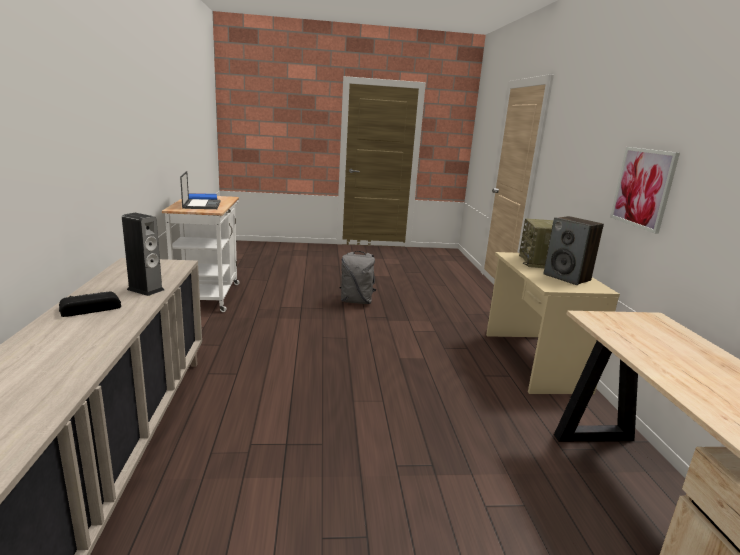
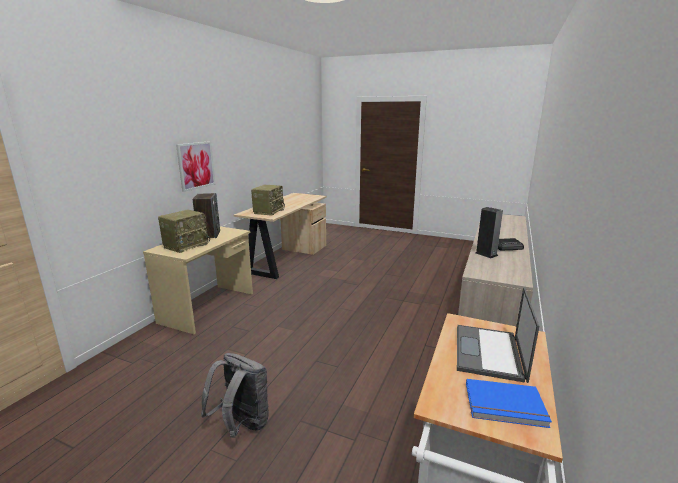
camera: 150 degrees left, 0 degrees up
none -> radio [251,185,285,216]

